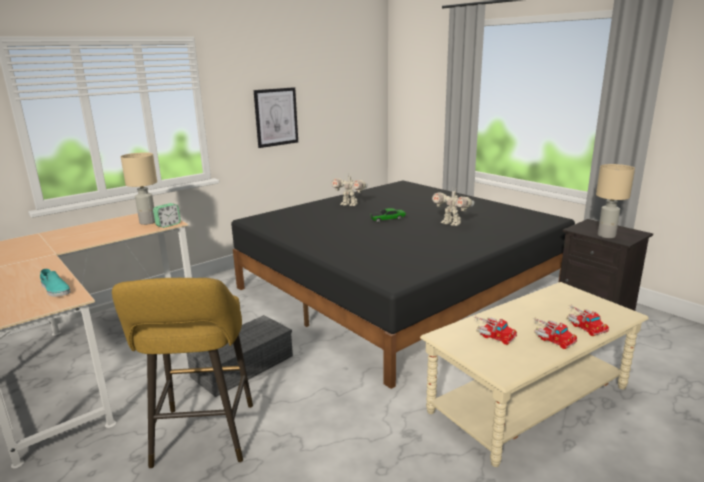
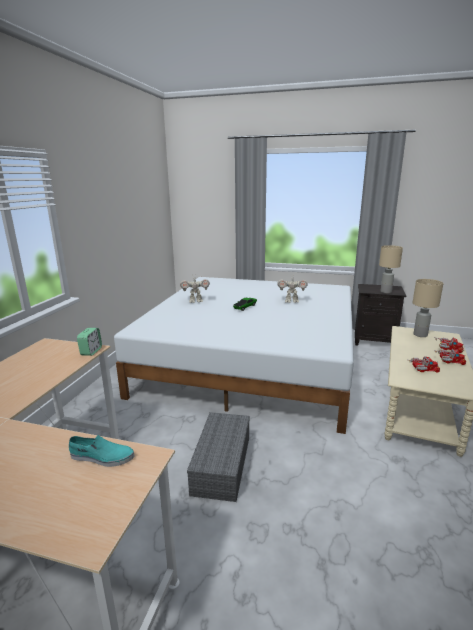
camera: 35 degrees left, 0 degrees up
yellow stool [112,278,253,468] -> none
beige table lamp [121,152,157,225] -> beige table lamp moved to [413,279,443,337]
black bed [231,181,575,389] -> white bed [114,277,354,434]
picture [254,87,298,148] -> none

